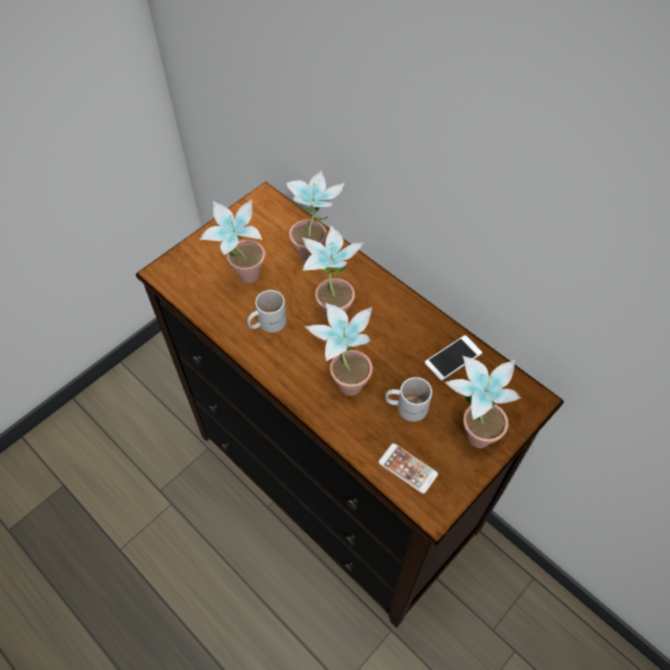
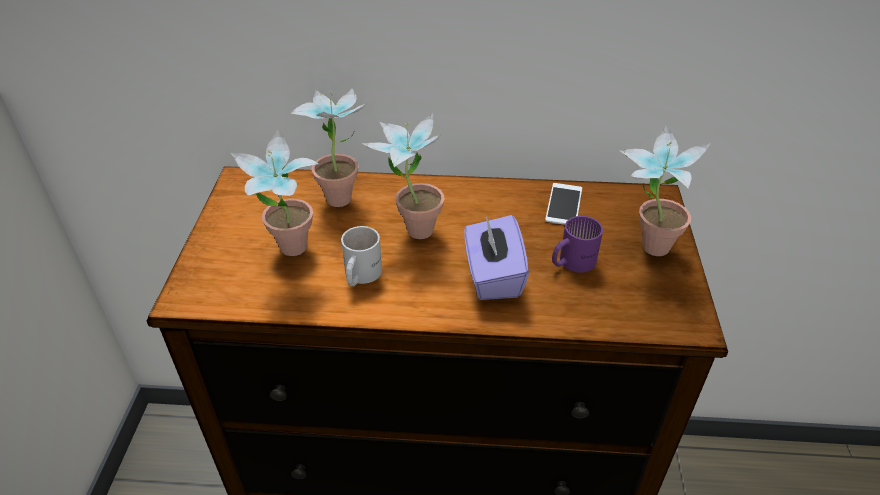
camera: 40 degrees left, 15 degrees down
potted plant [304,303,373,396] -> purple tissue box [464,215,529,300]
phone [378,443,438,494] -> none
white mug [385,377,432,422] -> purple mug [552,216,603,272]

